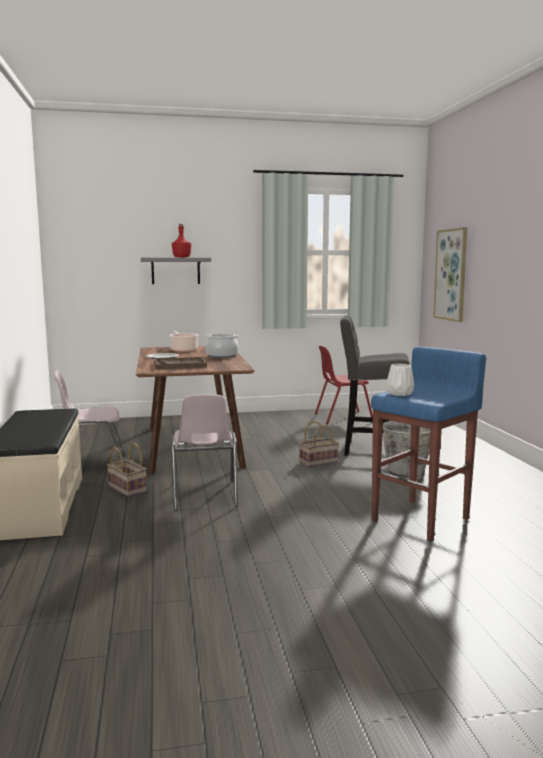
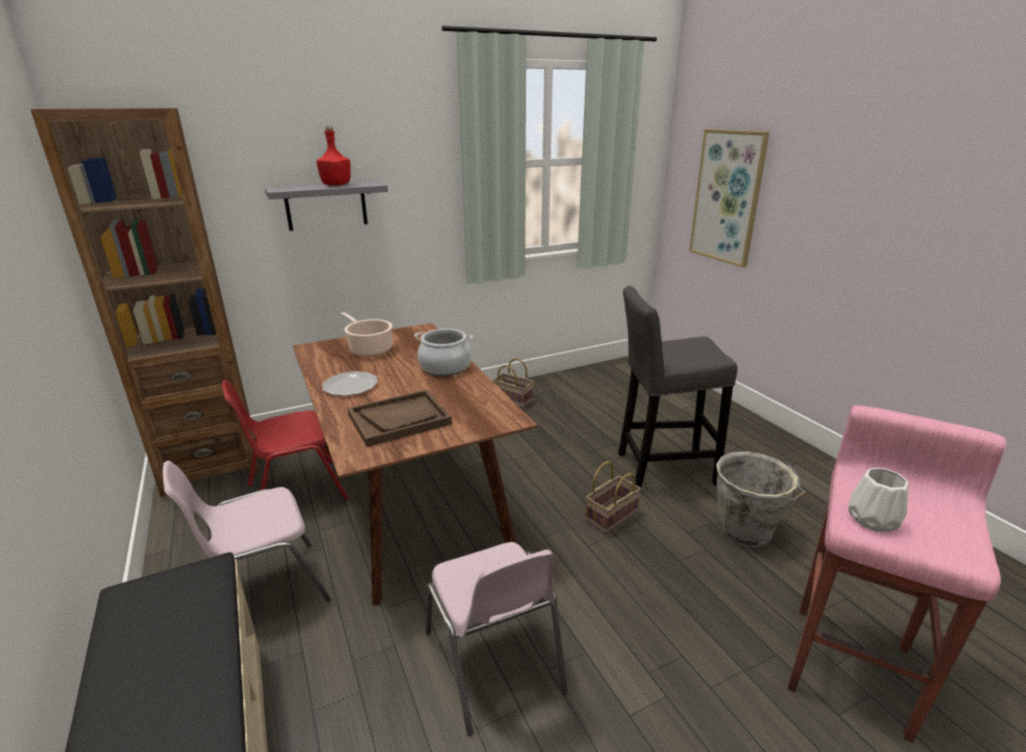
camera: 15 degrees left, 15 degrees up
basket [107,442,147,497] -> basket moved to [492,358,534,408]
red chair [315,346,373,424] -> red chair moved to [222,380,348,500]
blue stool [371,347,486,542] -> pink stool [788,405,1006,743]
none -> brown bookcase [30,108,260,497]

